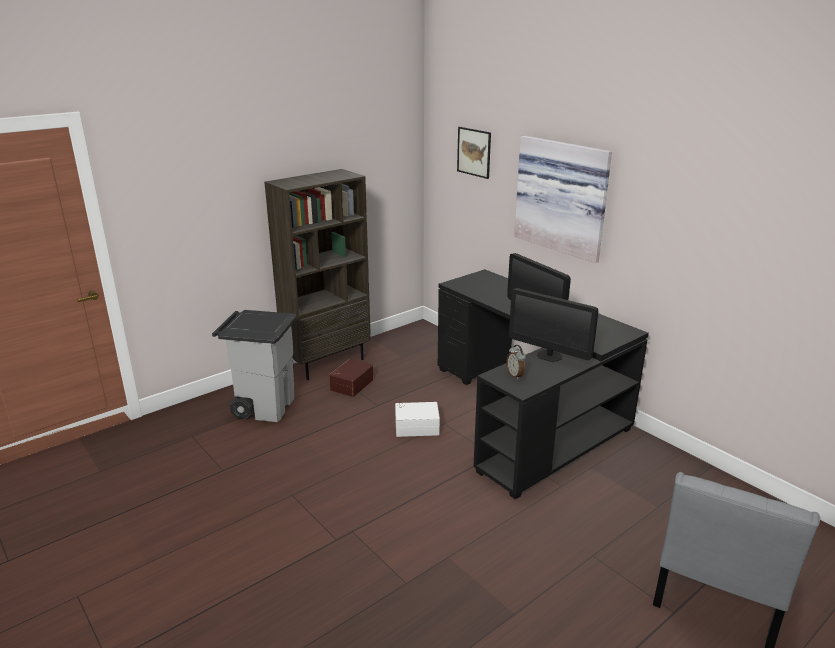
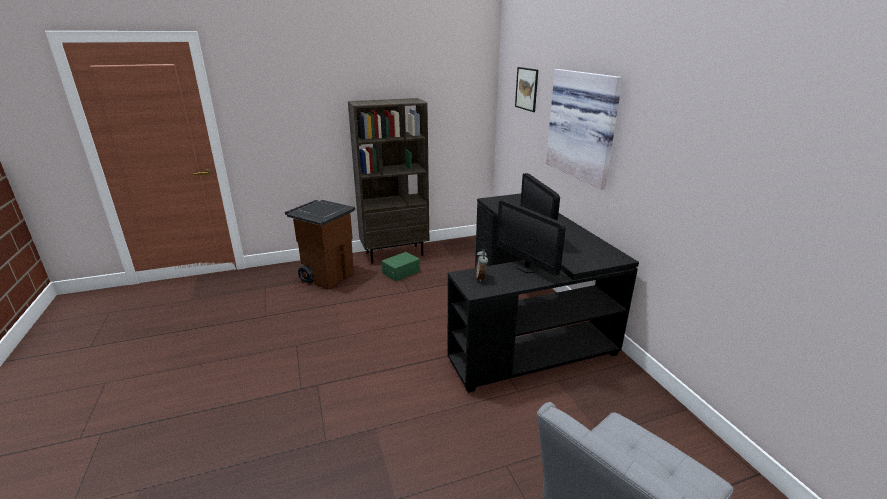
camera: 20 degrees right, 0 degrees up
grey trash can [212,310,296,422] -> brown trash can [285,200,355,289]
brown storage box [329,359,373,397] -> green storage box [382,252,420,281]
white storage box [395,402,440,437] -> none

